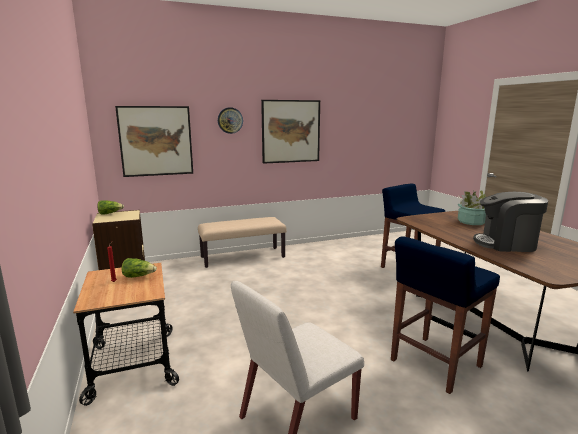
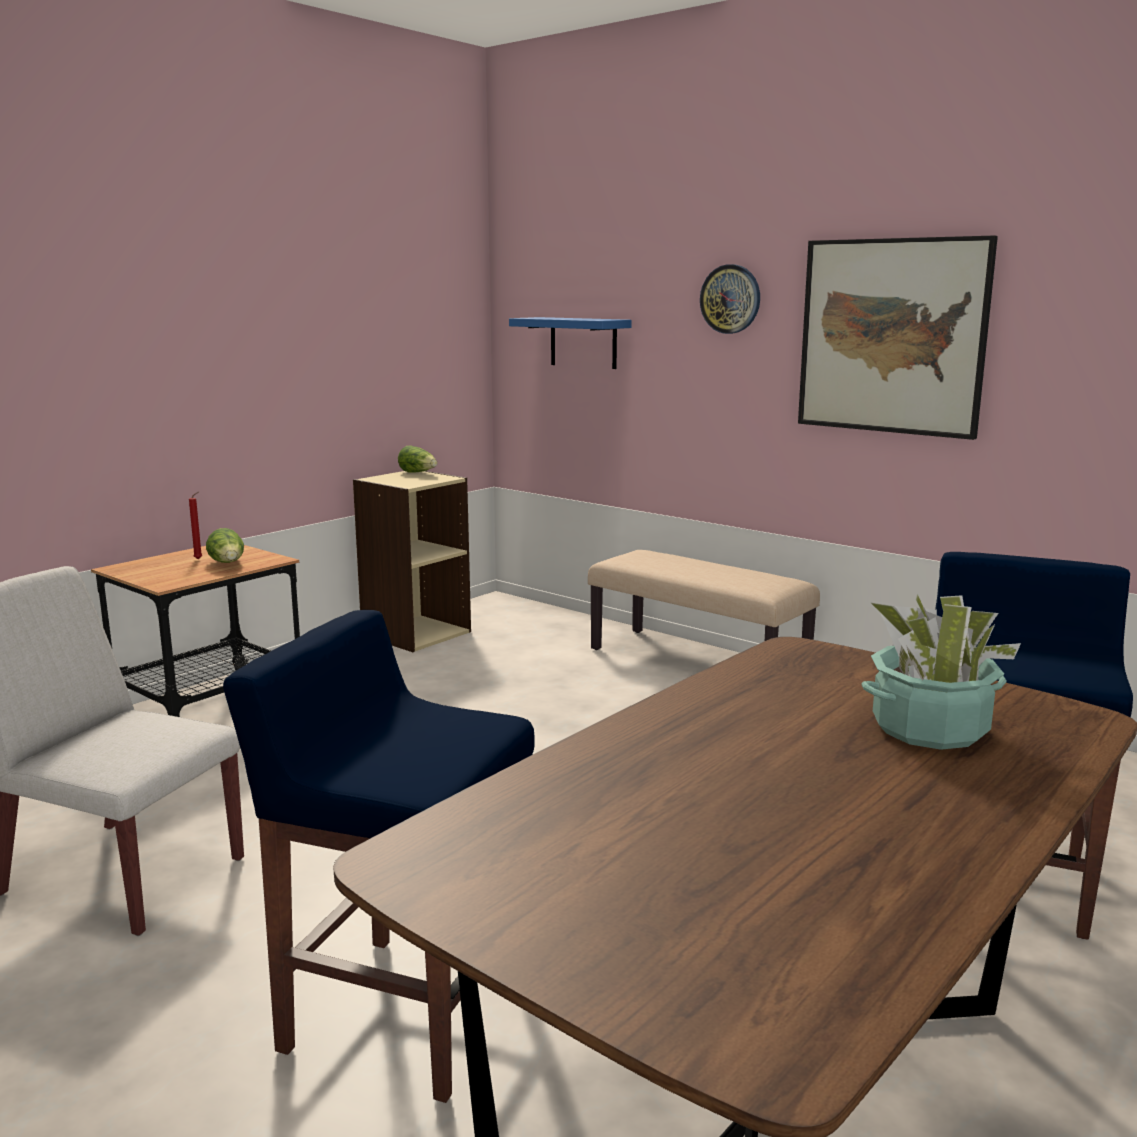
camera: 60 degrees right, 0 degrees up
picture [115,106,193,177] -> blue shelf [509,317,632,369]
coffee machine [473,192,548,252] -> none

